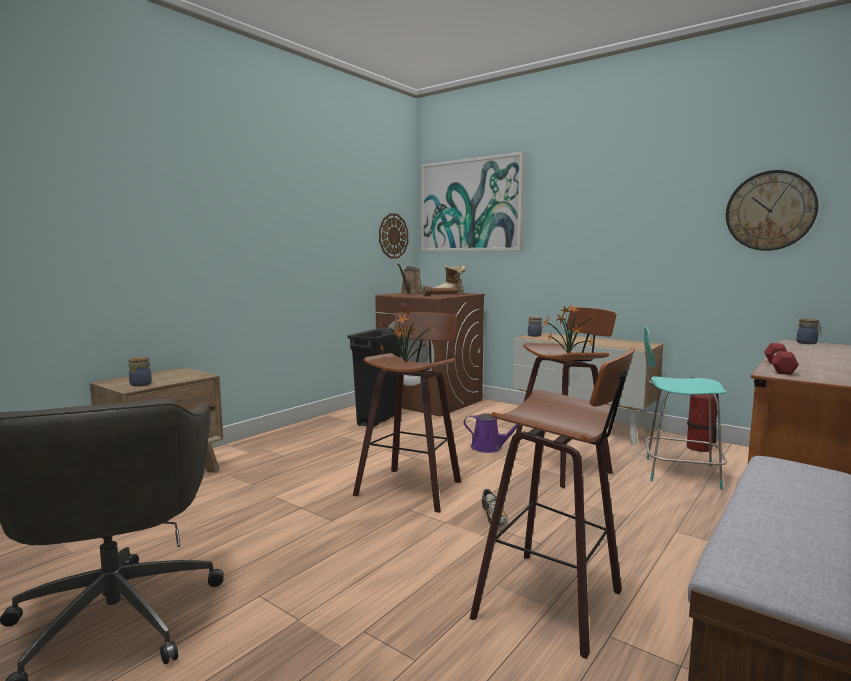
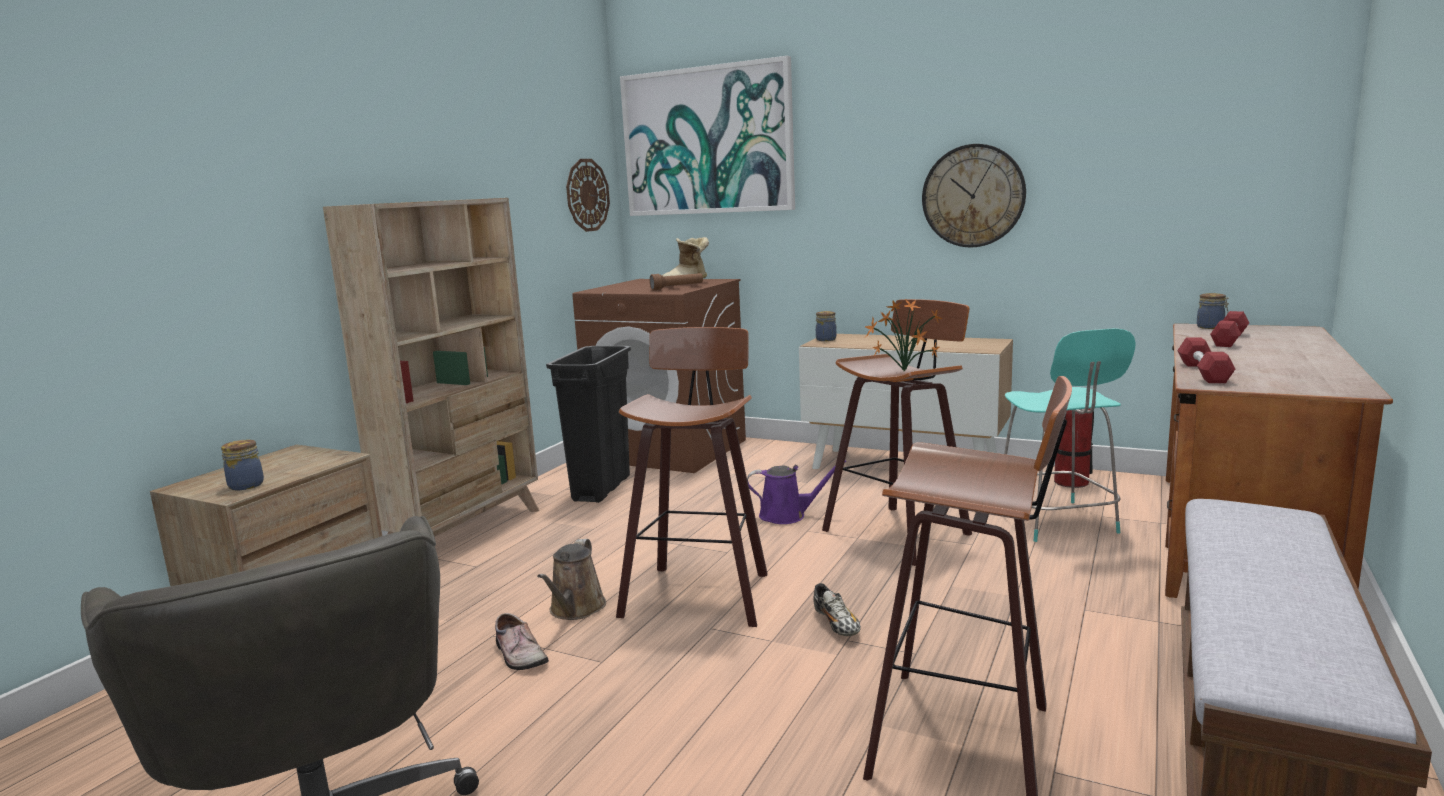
camera: 10 degrees left, 5 degrees up
potted plant [378,308,434,362] -> none
brown watering can [397,264,423,294] -> brown watering can moved to [537,539,606,620]
turquoise chair [644,326,727,489] -> turquoise chair turned 105 degrees counterclockwise [1004,328,1136,542]
wall clock [726,170,818,251] -> wall clock moved to [922,144,1026,248]
none -> beige bookcase [323,198,539,537]
none -> shoe [495,613,549,670]
none -> red dumbbell [1210,311,1249,347]

